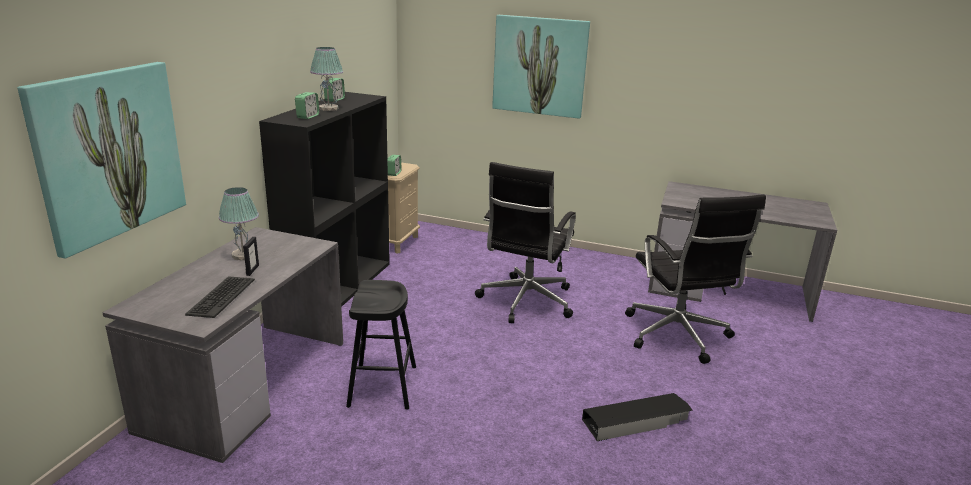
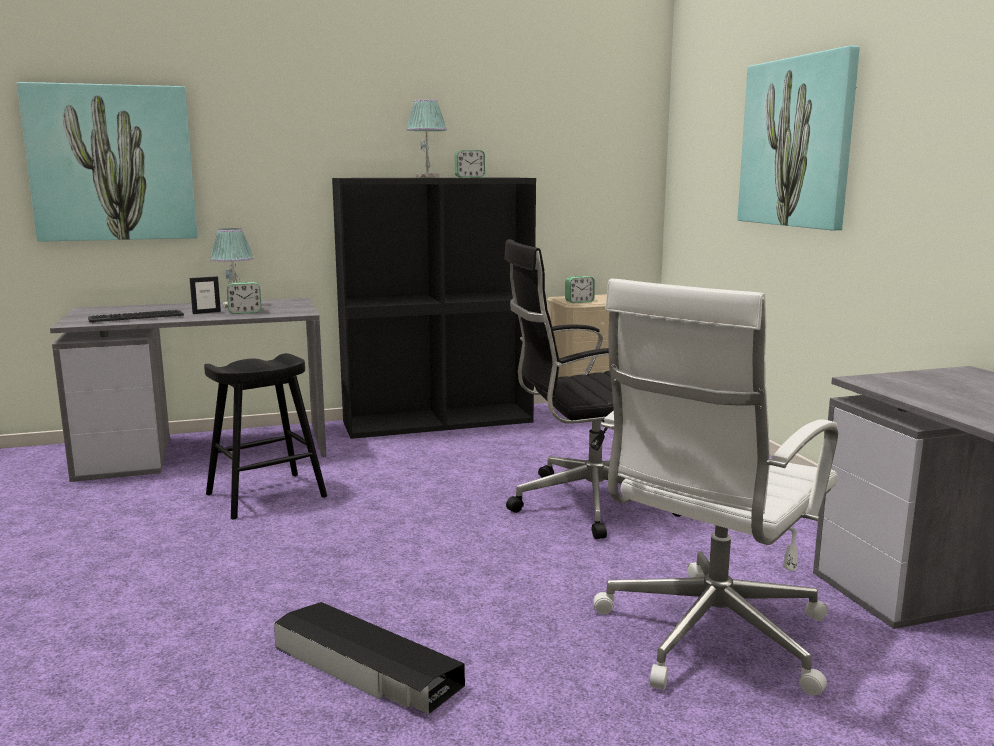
camera: 55 degrees right, 10 degrees down
alarm clock [295,92,319,119] -> alarm clock moved to [227,282,262,314]
black office chair [625,195,766,364] -> white office chair [593,278,838,696]

